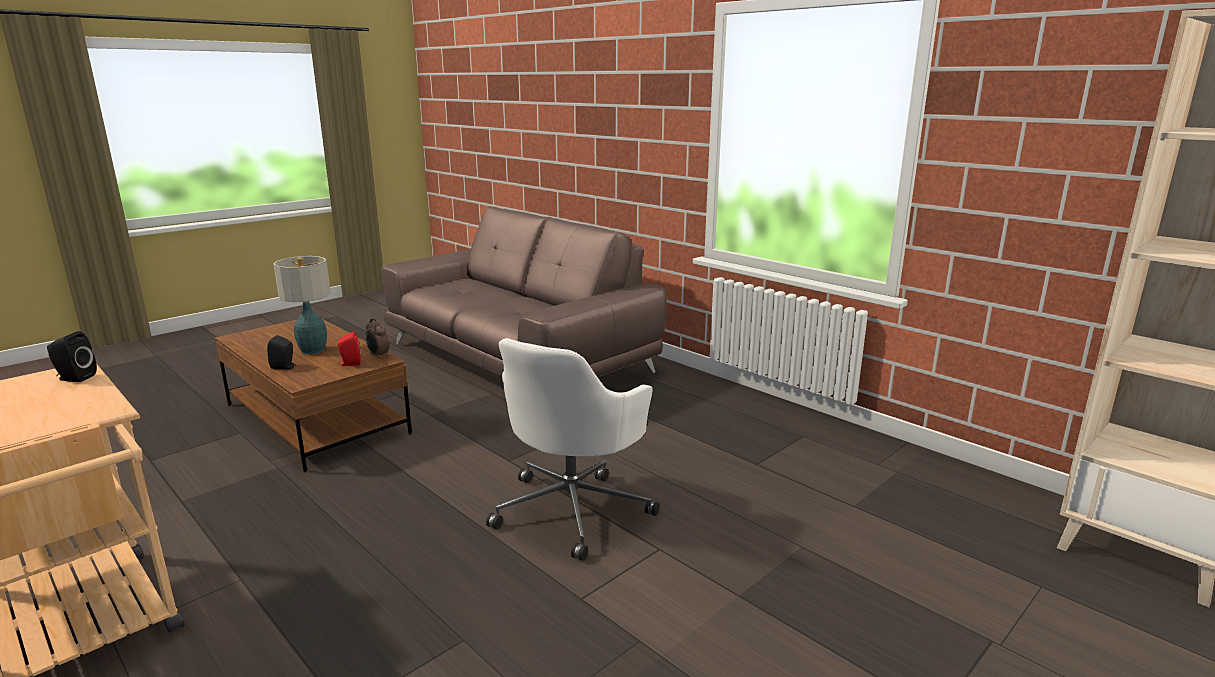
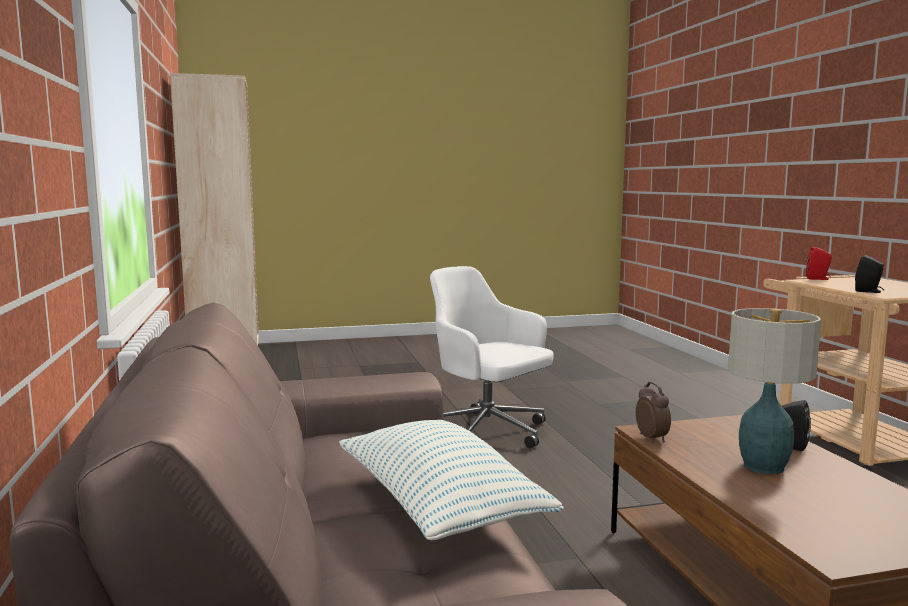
camera: 150 degrees left, 10 degrees down
red speaker [338,332,361,366] -> red speaker moved to [806,246,832,280]
white office chair [486,338,660,561] -> white office chair turned 105 degrees counterclockwise [430,266,554,448]
none -> pillow [339,420,563,540]

